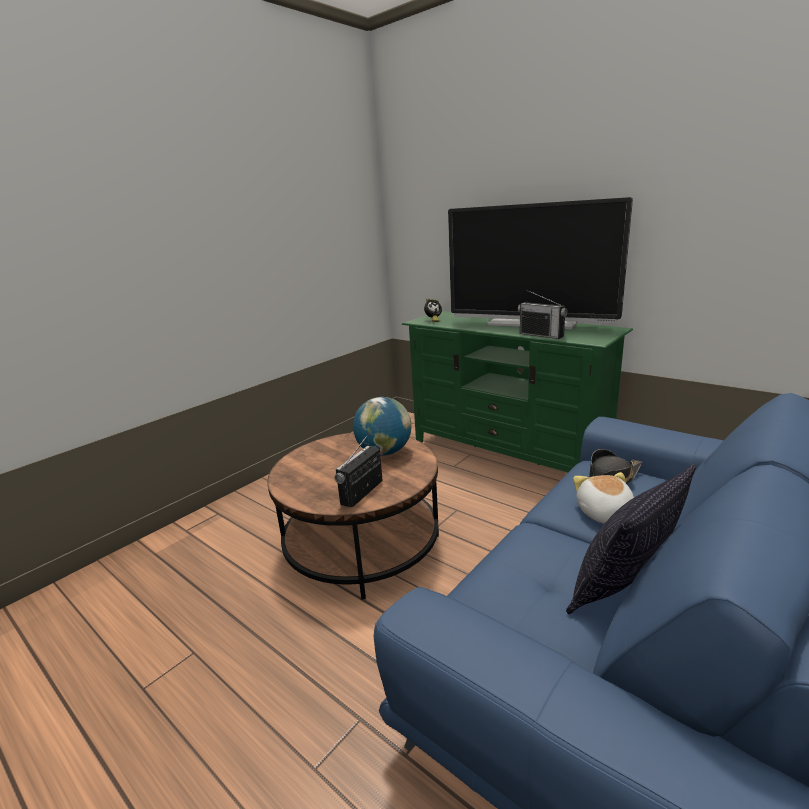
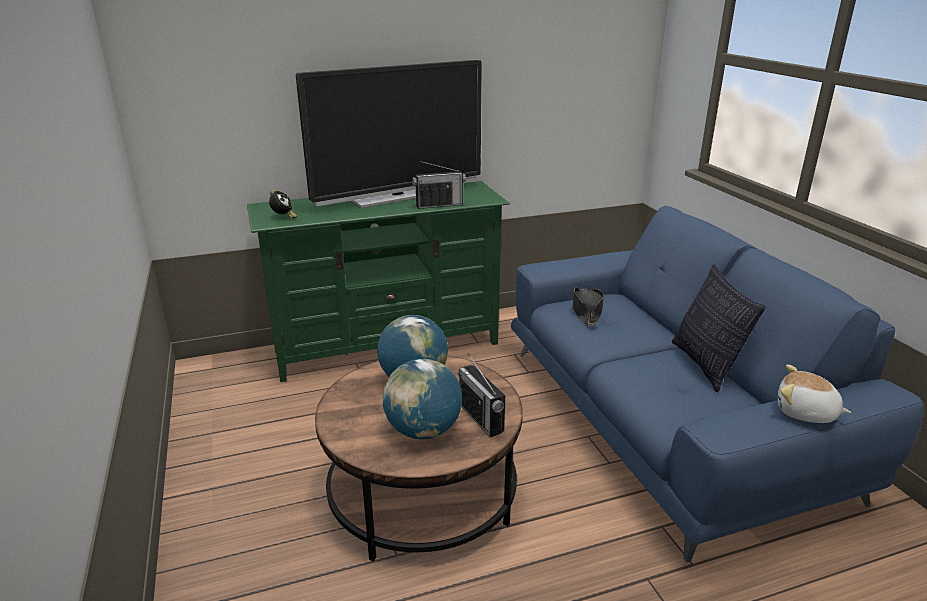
camera: 60 degrees left, 5 degrees up
plush toy [573,472,634,524] -> plush toy moved to [778,365,851,423]
none -> globe [383,359,462,439]

